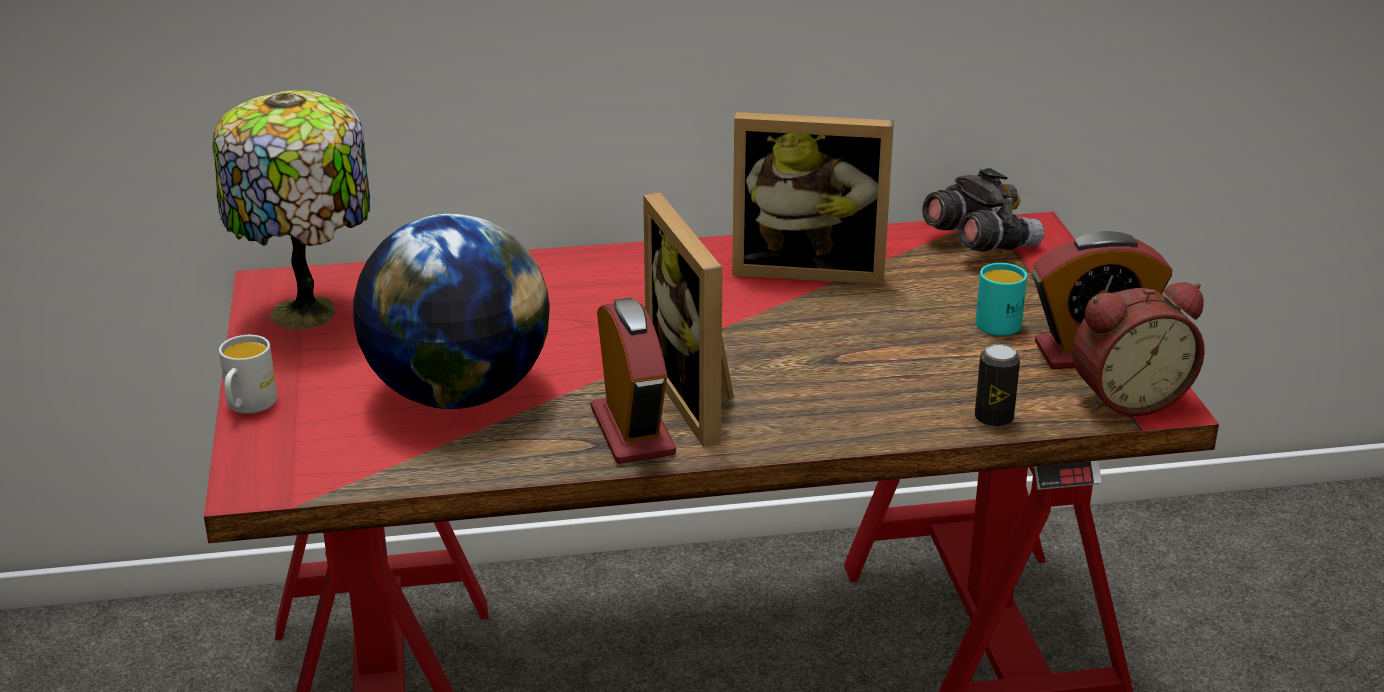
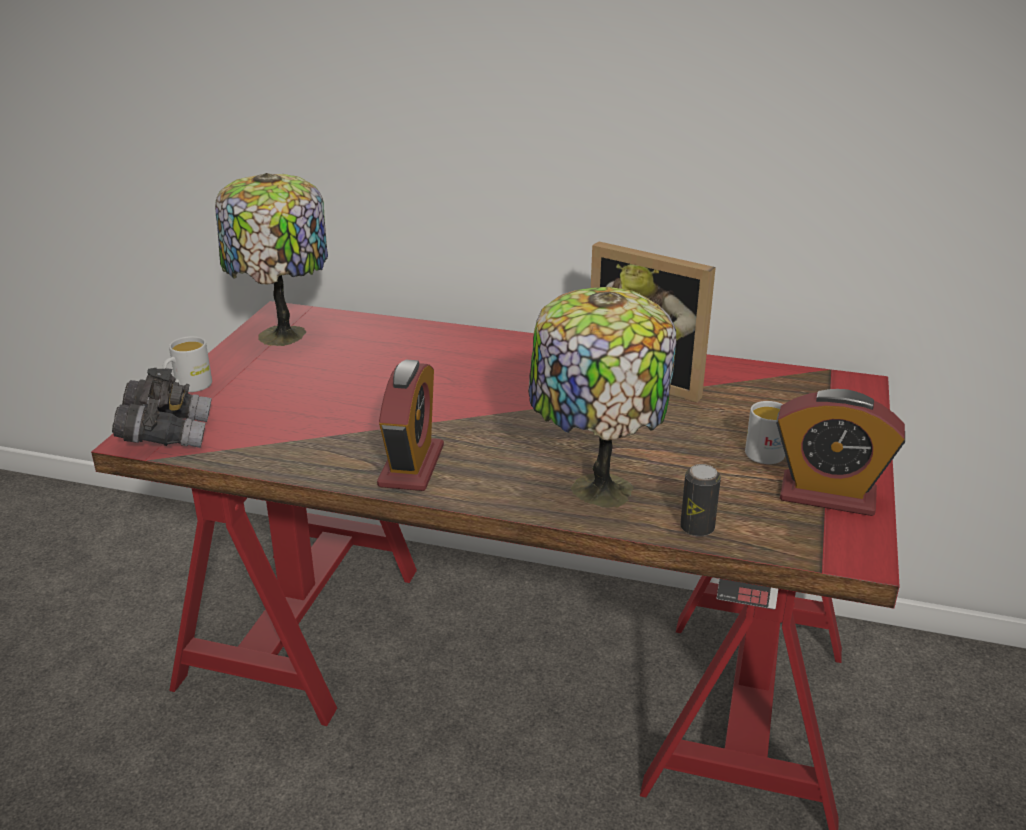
camera: 25 degrees right, 0 degrees up
globe [353,214,550,409] -> none
picture frame [643,193,734,447] -> none
grey binoculars [922,168,1044,252] -> grey binoculars moved to [112,368,212,448]
turquoise mug [976,263,1027,336] -> white mug [745,401,785,464]
alarm clock [1072,282,1205,416] -> none
none -> table lamp [528,287,676,508]

